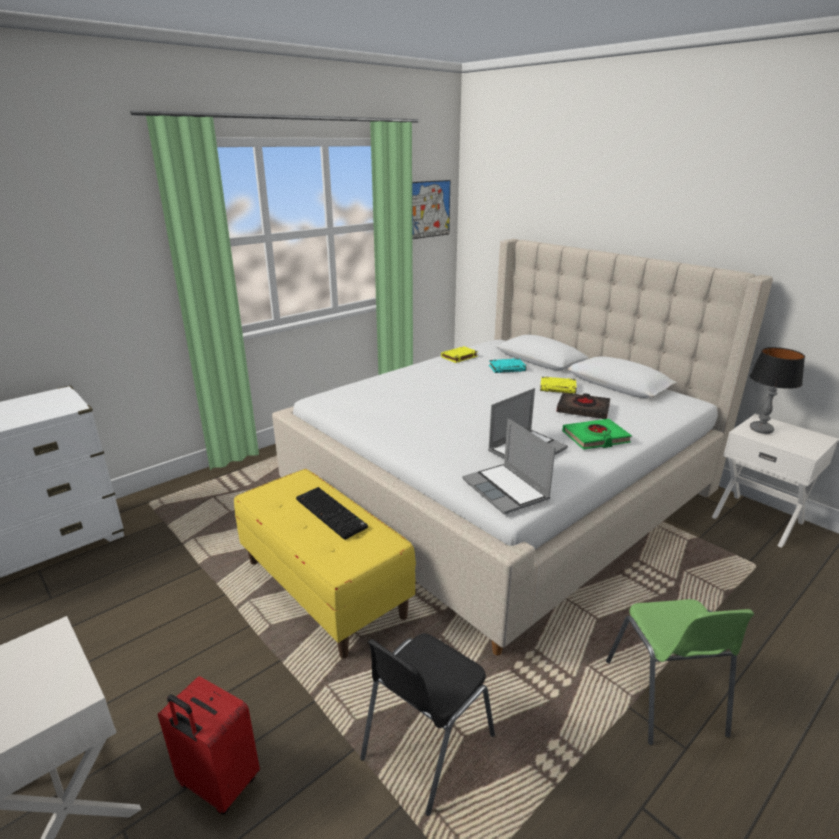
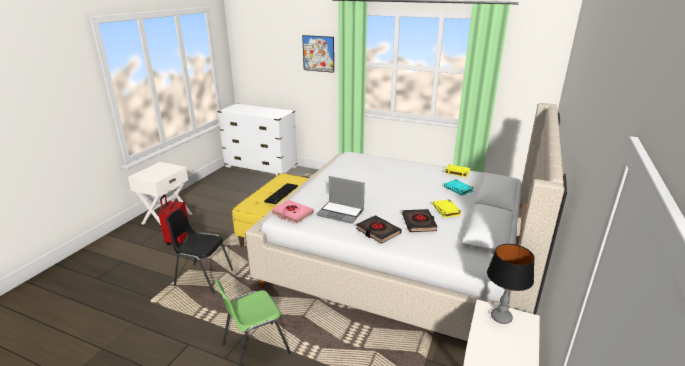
camera: 65 degrees right, 0 degrees up
picture [412,180,450,239] -> picture moved to [302,35,334,73]
laptop [462,418,555,515] -> pink book [271,200,314,224]
green book [562,419,632,450] -> black book [356,215,401,244]

